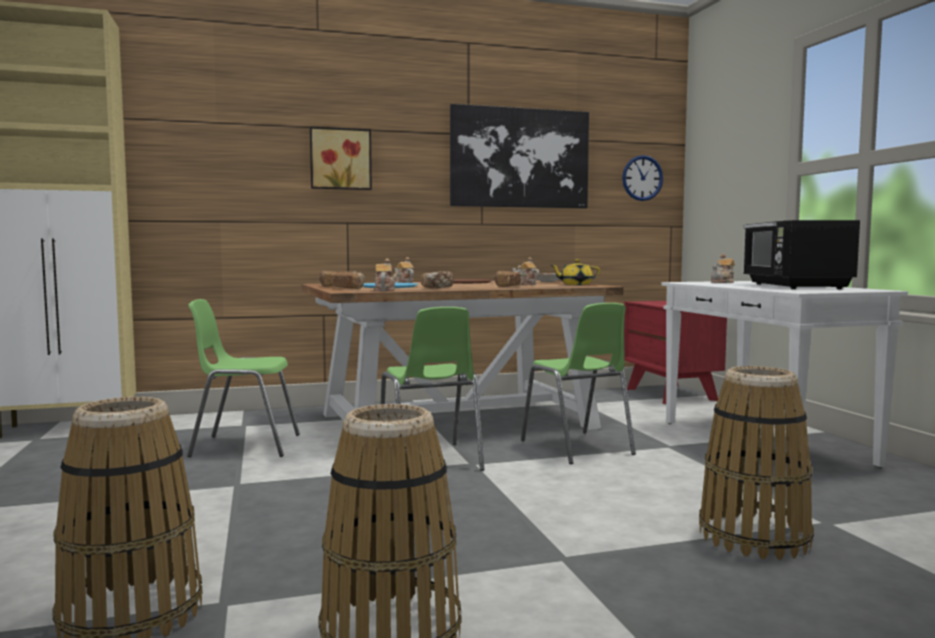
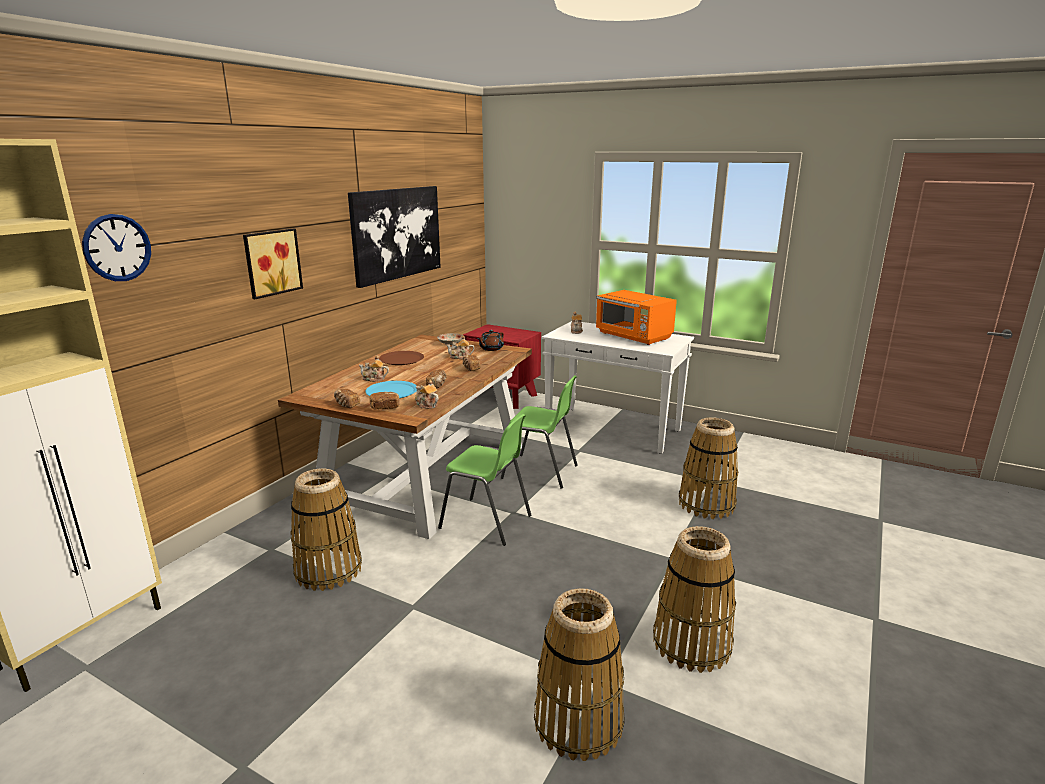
camera: 45 degrees left, 15 degrees up
green chair [187,299,300,457] -> basket [291,469,362,591]
yellow teapot [551,259,600,285] -> brown teapot [477,330,504,351]
wall clock [622,155,663,201] -> wall clock moved to [82,214,151,281]
black microwave [743,220,860,289] -> orange microwave [596,290,677,345]

